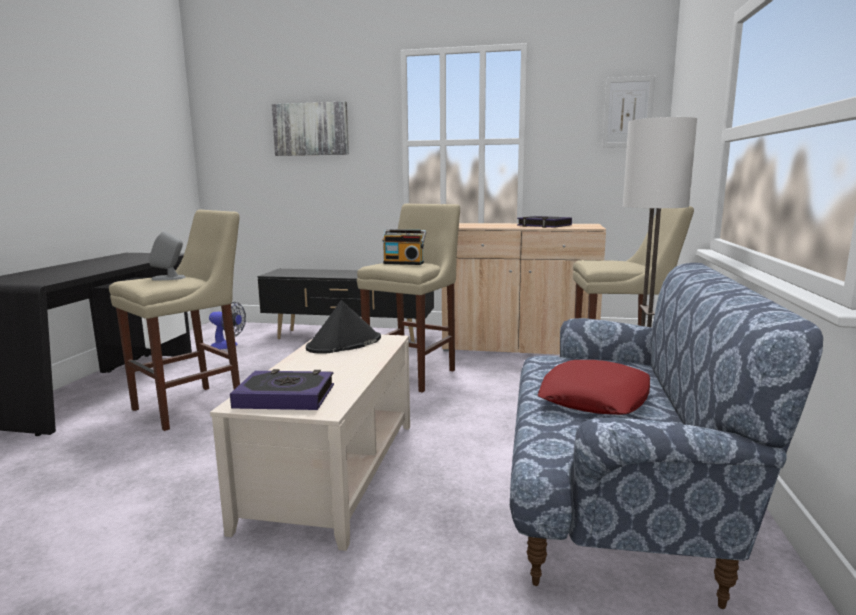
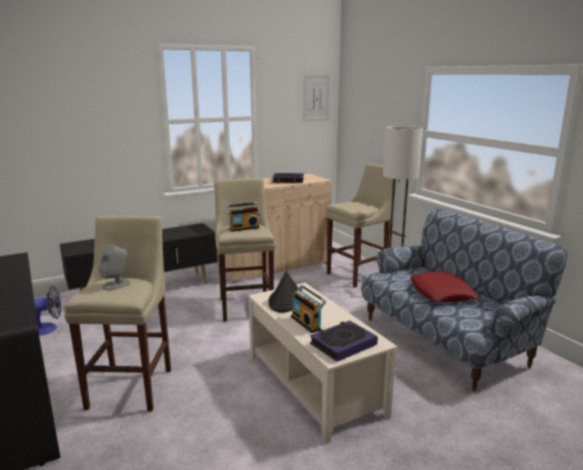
camera: 40 degrees left, 5 degrees up
picture [271,101,349,156] -> none
none -> radio [291,285,326,333]

